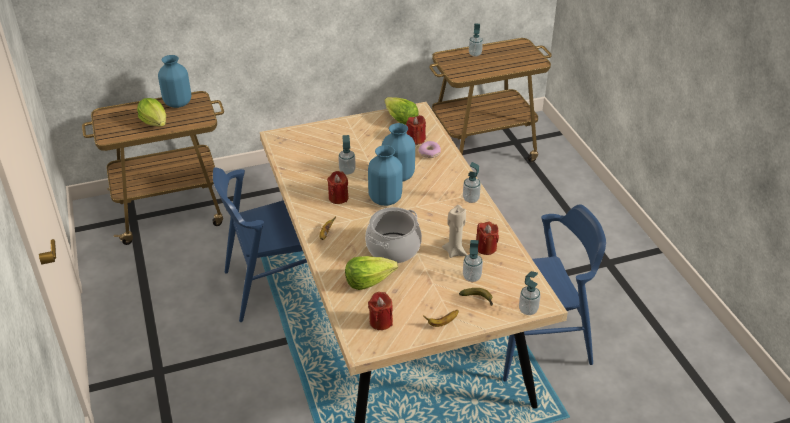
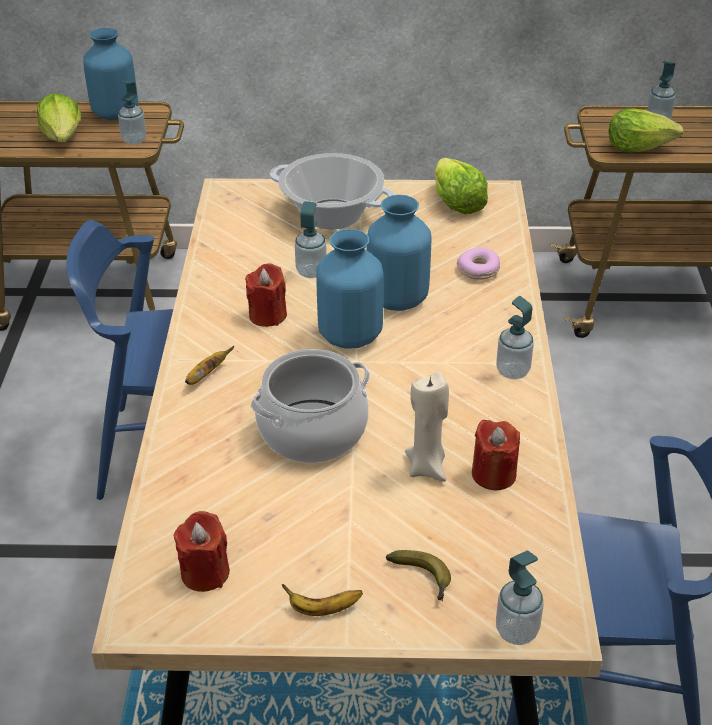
camera: 20 degrees right, 0 degrees up
lettuce [345,256,398,290] -> lettuce moved to [609,108,684,152]
red candle [406,115,426,145] -> none
soap dispenser [463,240,483,282] -> soap dispenser moved to [118,80,146,145]
none -> cooking pot [270,153,395,229]

